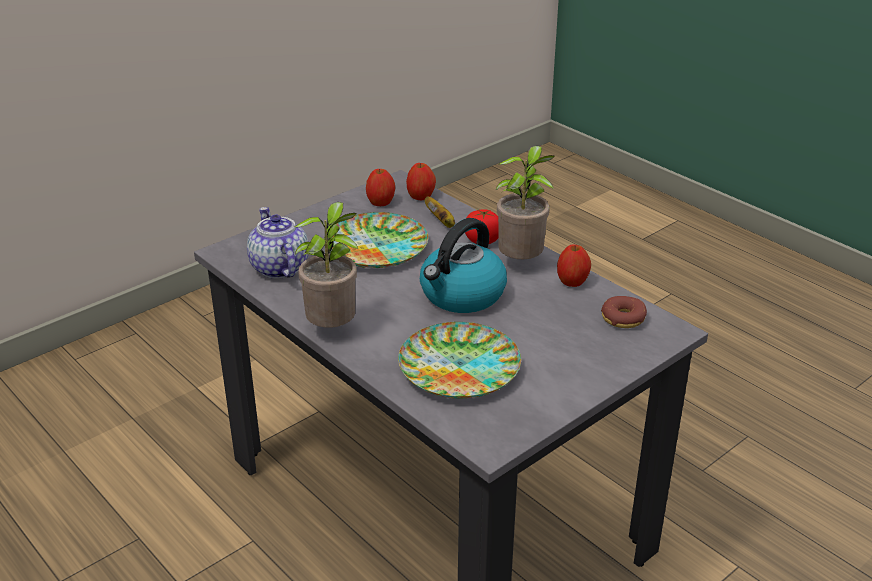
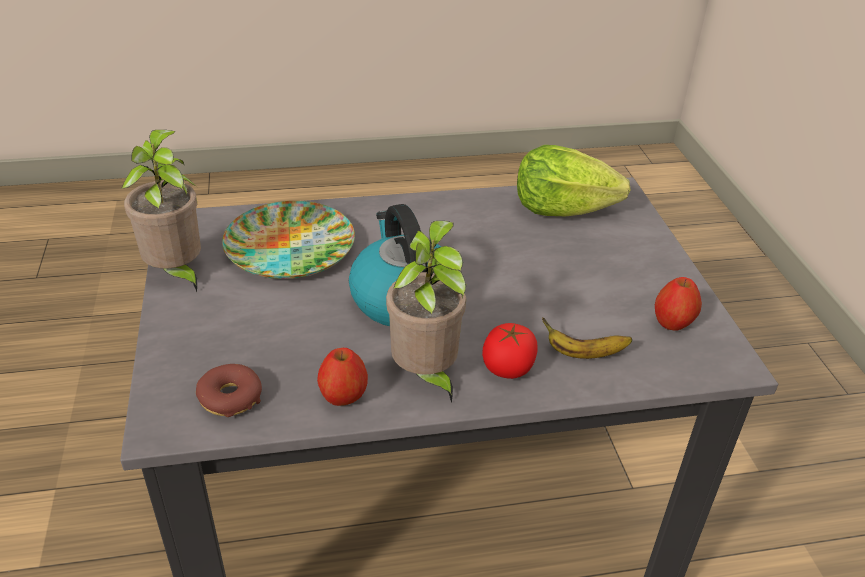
camera: 120 degrees right, 5 degrees up
teapot [247,207,309,279] -> lettuce [517,145,630,216]
potted plant [294,202,358,328] -> potted plant moved to [121,130,201,292]
plate [330,212,428,268] -> none
apple [406,163,436,200] -> none

